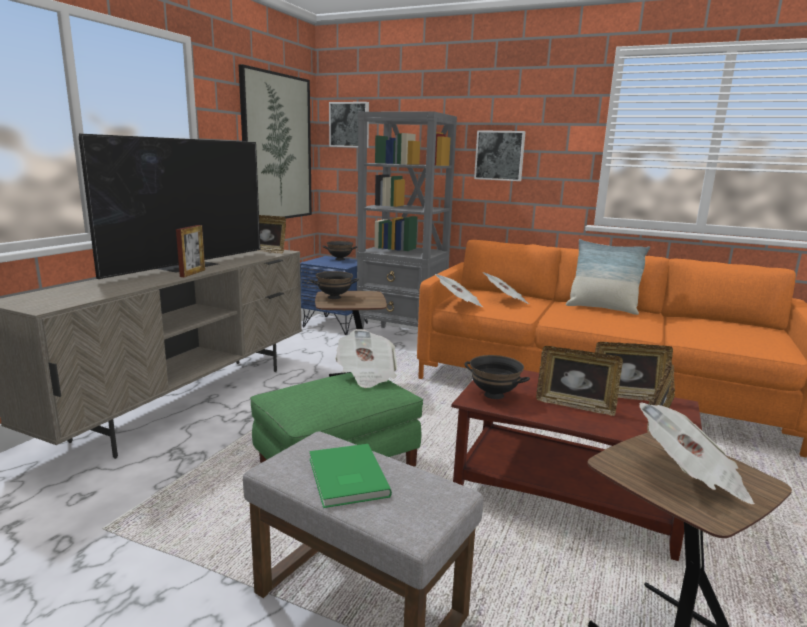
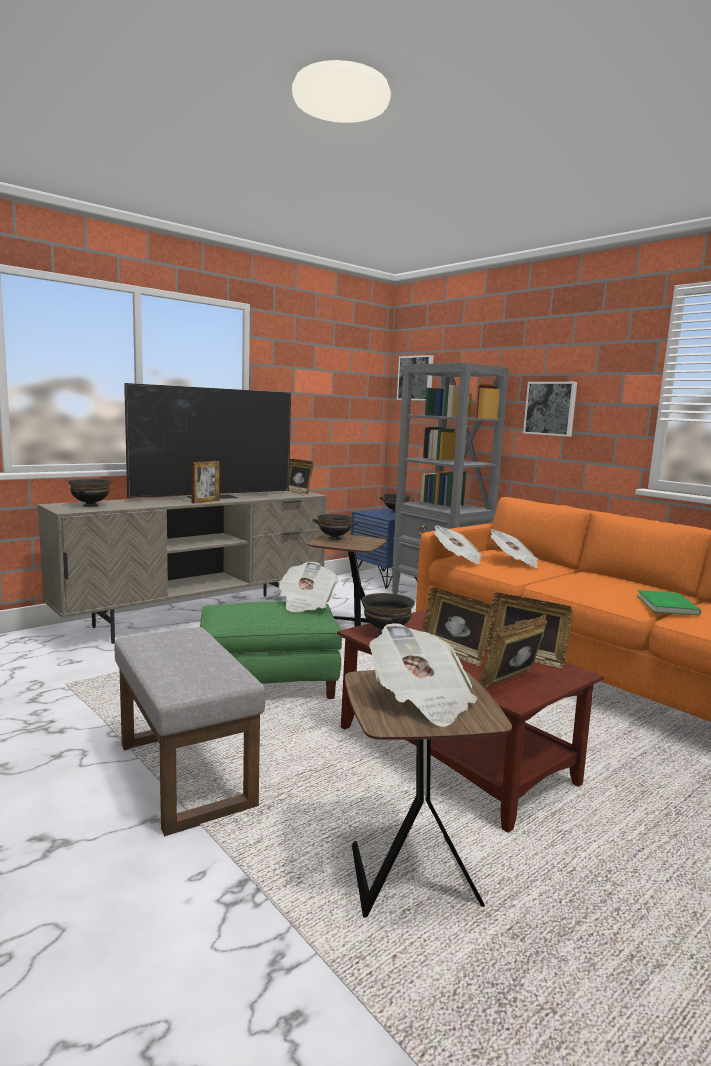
camera: 25 degrees right, 5 degrees down
picture [239,64,312,219] -> none
green book [309,444,392,508] -> green book moved to [637,590,701,616]
pillow [566,239,650,315] -> none
none -> black bowl [68,479,111,507]

